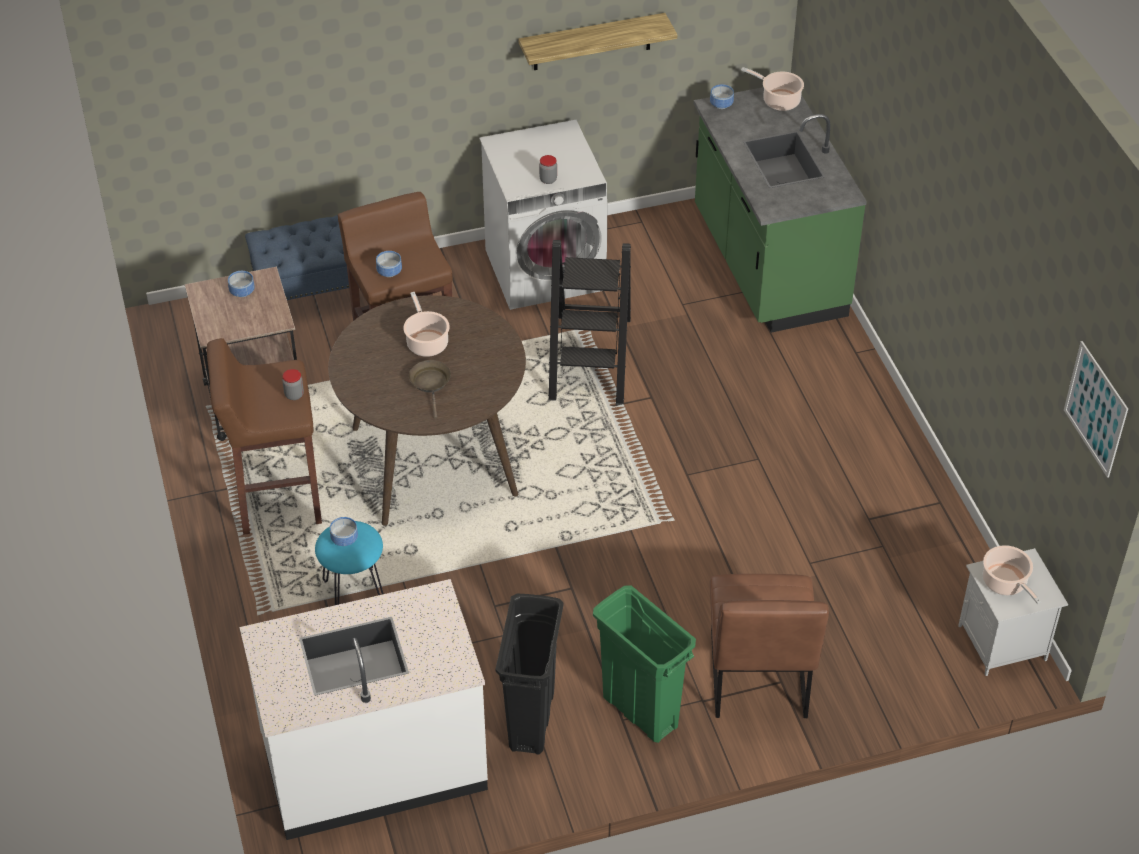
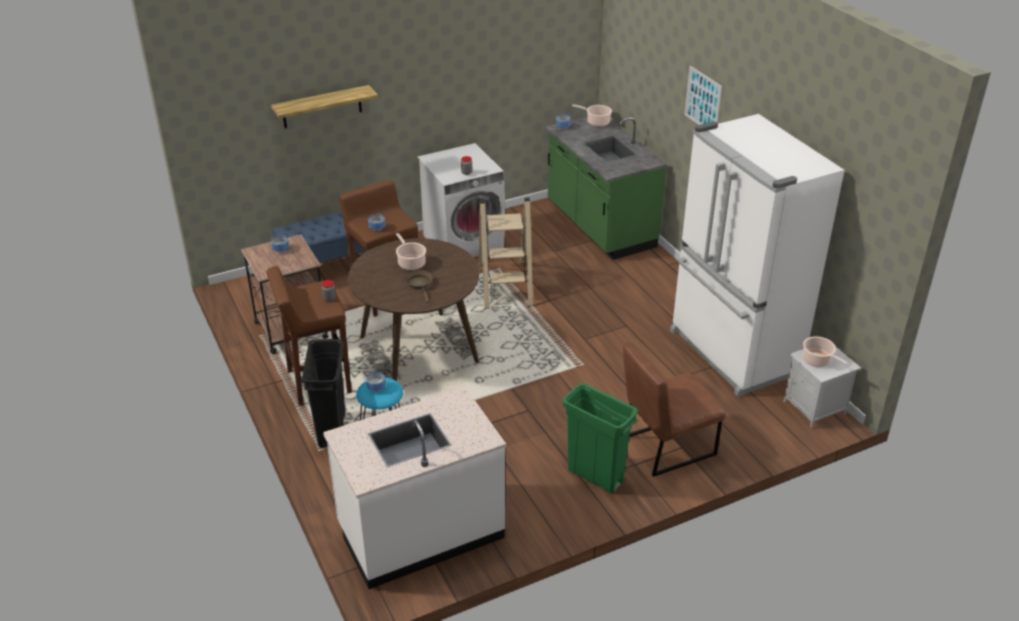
camera: 10 degrees left, 10 degrees down
black trash can [496,593,564,755] -> black trash can moved to [301,339,345,448]
shelf [519,13,677,70] -> shelf moved to [271,85,378,128]
black step ladder [548,240,631,406] -> beige step ladder [478,198,533,309]
brown chair [710,574,829,718] -> brown chair turned 75 degrees clockwise [623,342,726,477]
picture [1064,341,1128,478] -> picture moved to [685,66,722,125]
none -> white fridge [670,114,845,397]

